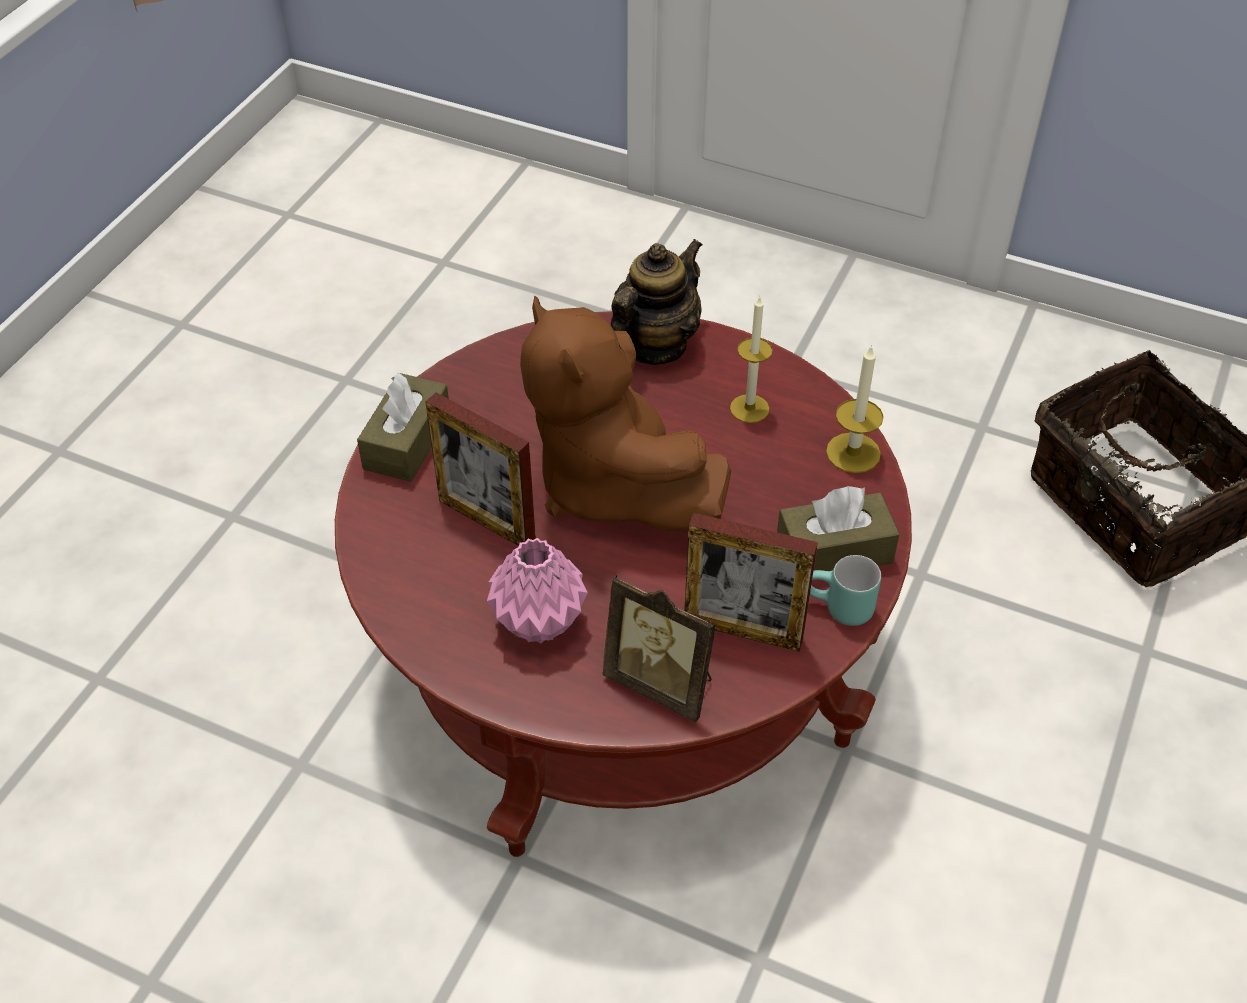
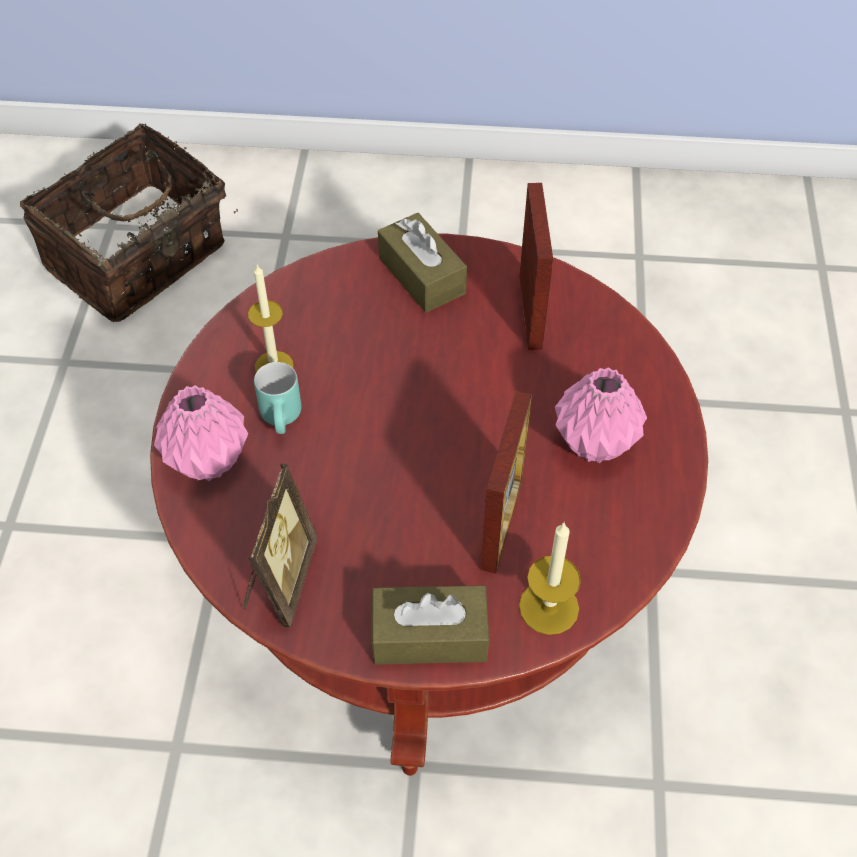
camera: 110 degrees left, 5 degrees up
brown plush toy [520,295,731,531] -> none
picture frame [602,574,716,722] -> picture frame moved to [243,464,318,627]
teapot [611,239,703,365] -> pink vase [154,385,248,481]
turquoise mug [810,555,881,626] -> turquoise mug moved to [254,362,302,434]
candle [826,345,883,473] -> candle moved to [519,523,581,635]

